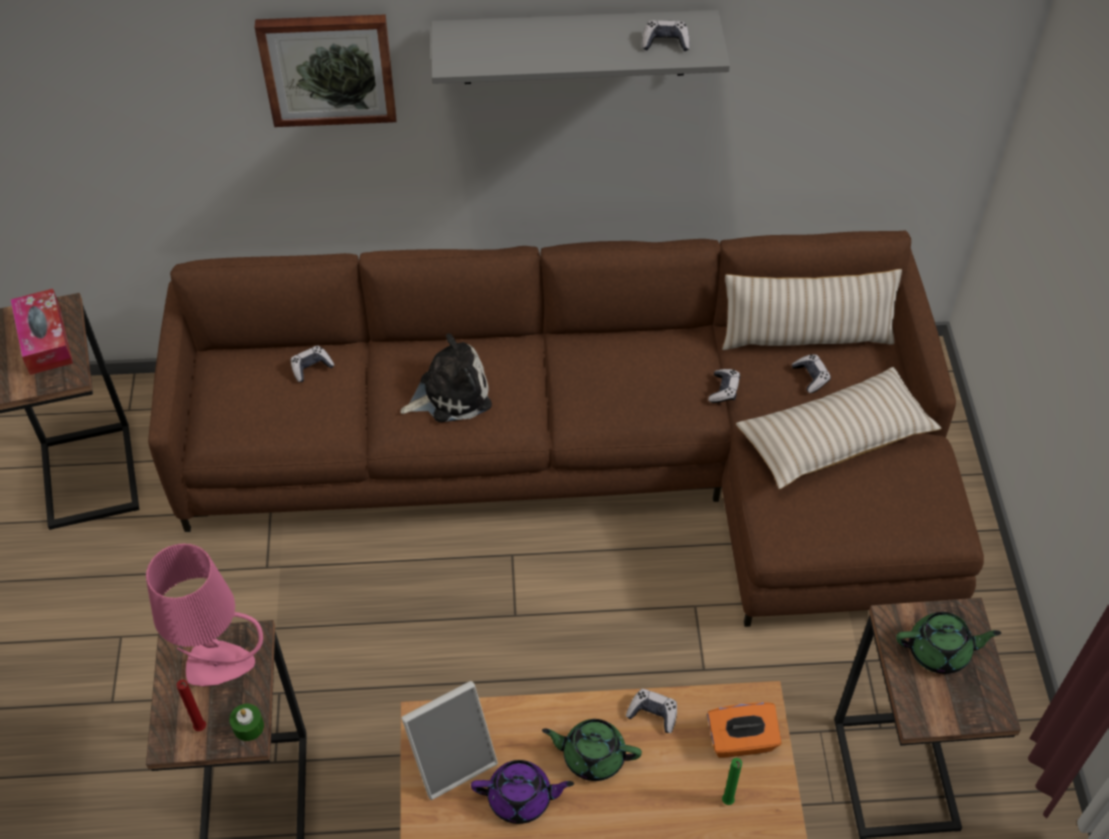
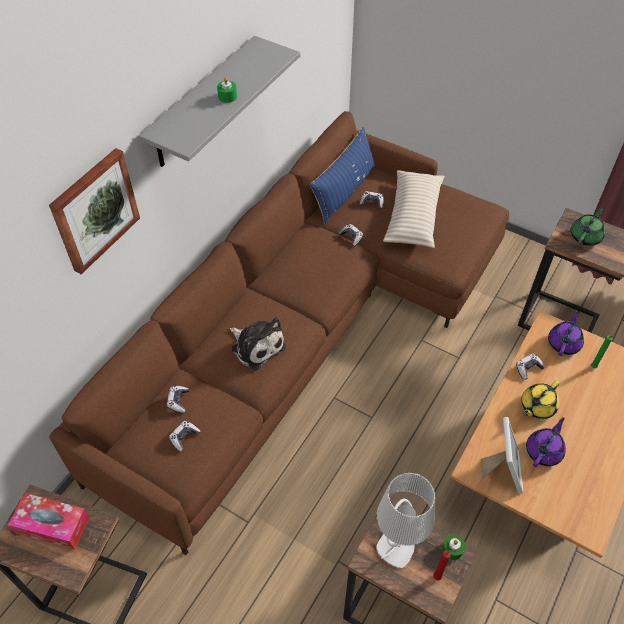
camera: 55 degrees left, 0 degrees up
pink table lamp [146,543,263,686] -> grey table lamp [376,473,435,568]
plush toy [400,333,492,422] -> plush toy turned 120 degrees clockwise [230,317,286,370]
green teapot [542,719,642,781] -> yellow teapot [521,380,560,419]
game controller [642,20,690,51] -> game controller moved to [169,421,200,452]
orange tissue box [707,702,782,758] -> purple teapot [548,310,584,356]
beige pillow [722,269,902,350] -> blue pillow [310,127,376,224]
none -> green candle [217,77,237,103]

